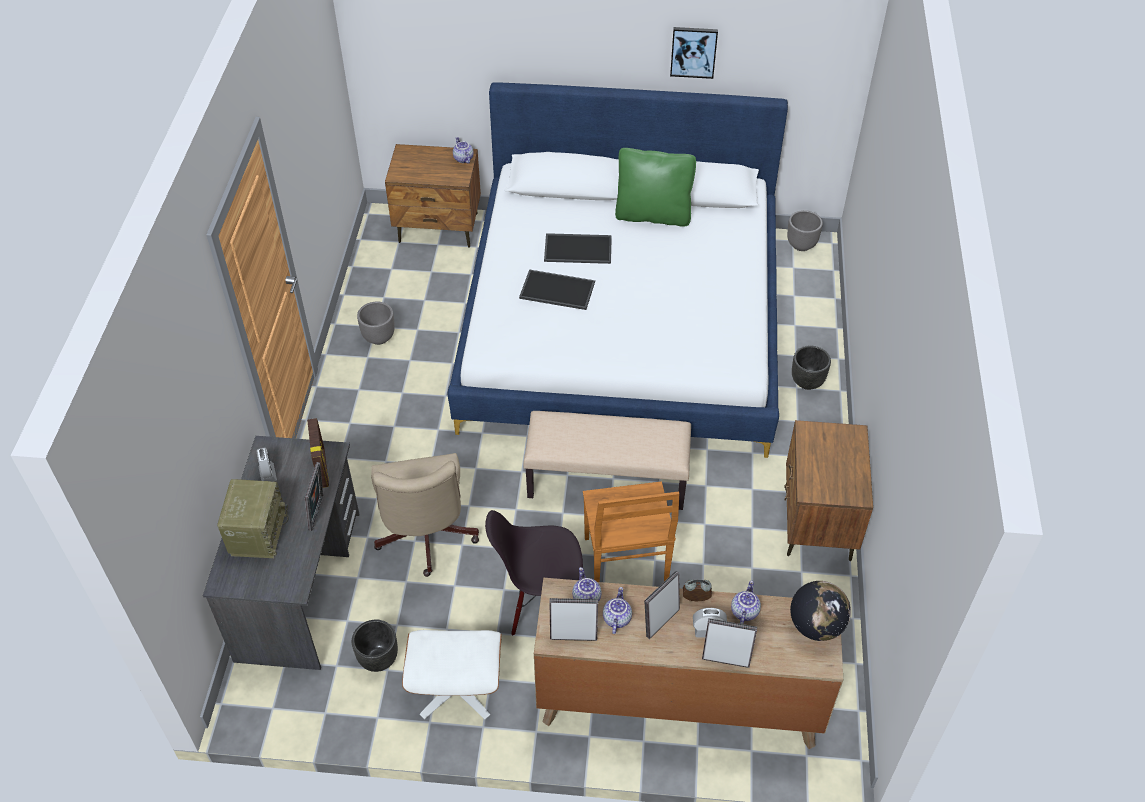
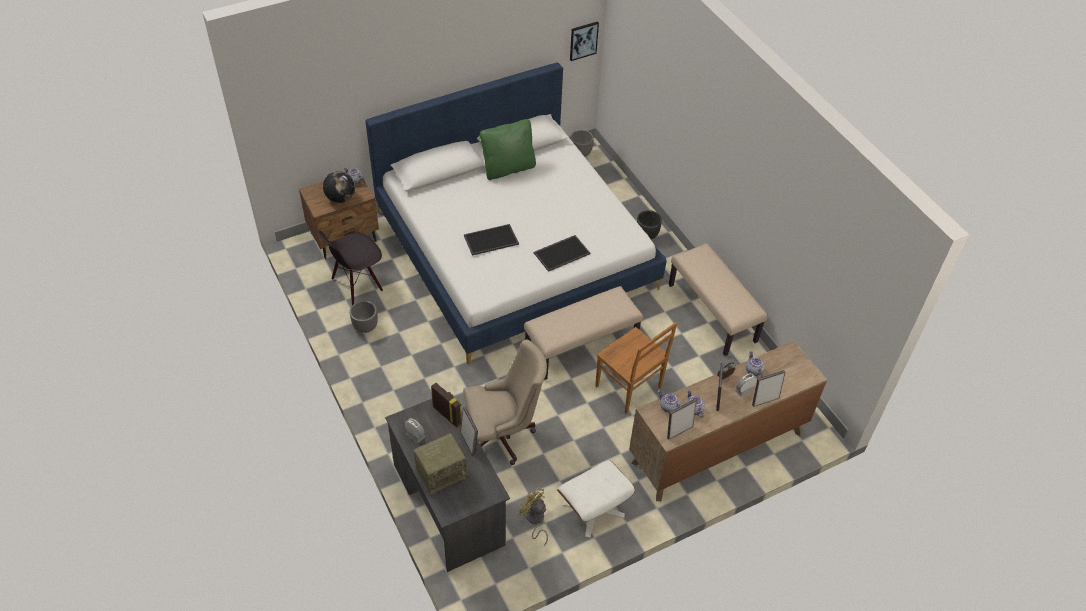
camera: 35 degrees left, 0 degrees up
radio [217,479,289,558] -> radio turned 90 degrees clockwise [414,433,469,495]
black planter [352,619,398,672] -> yellow fan [520,487,548,546]
beige office chair [371,453,479,577] -> beige office chair turned 60 degrees counterclockwise [463,340,547,465]
black chair [485,510,583,636] -> black chair moved to [317,231,383,305]
tray [544,233,612,264] -> tray moved to [534,235,590,272]
picture [670,27,718,79] -> picture moved to [570,21,599,61]
brown nightstand [784,420,873,561] -> beige bench [669,243,768,356]
globe [790,581,851,641] -> globe moved to [323,171,355,203]

